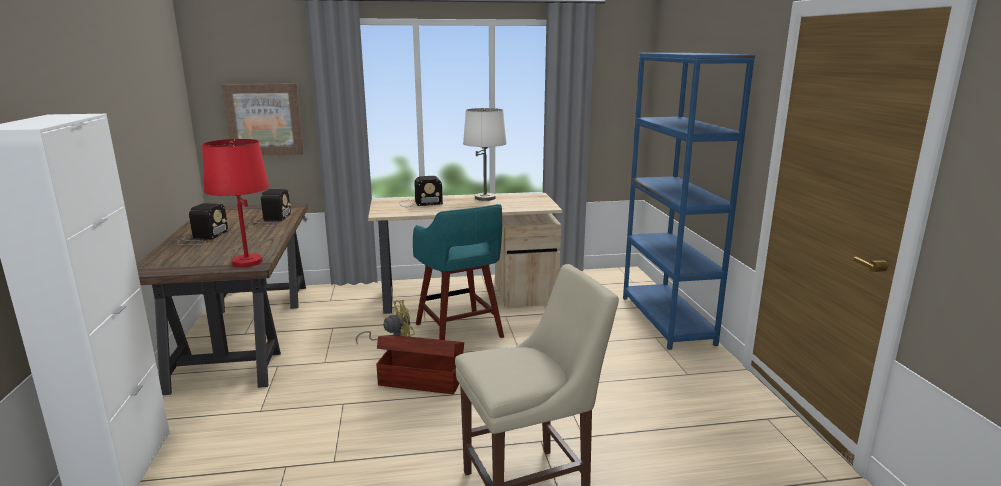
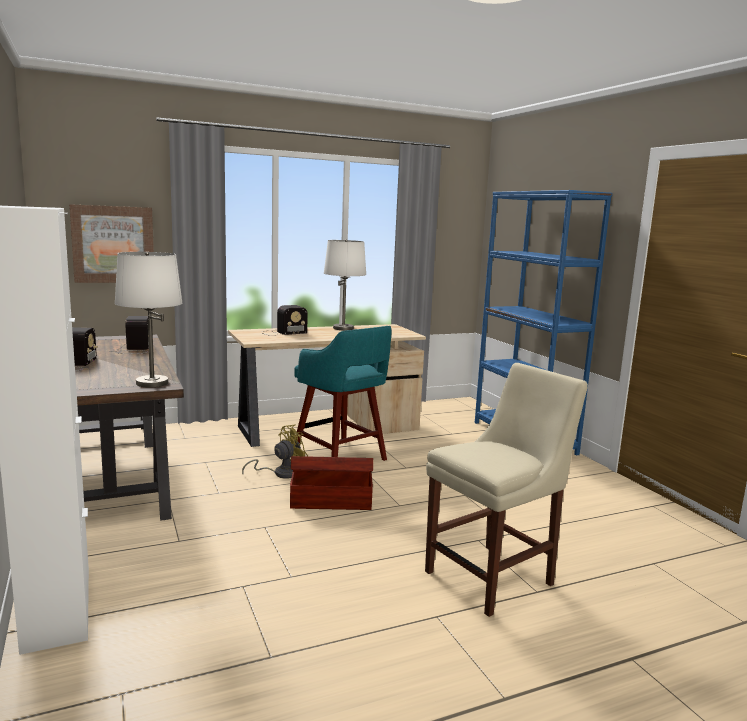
camera: 15 degrees left, 5 degrees down
red table lamp [202,139,269,267] -> white table lamp [115,252,183,387]

